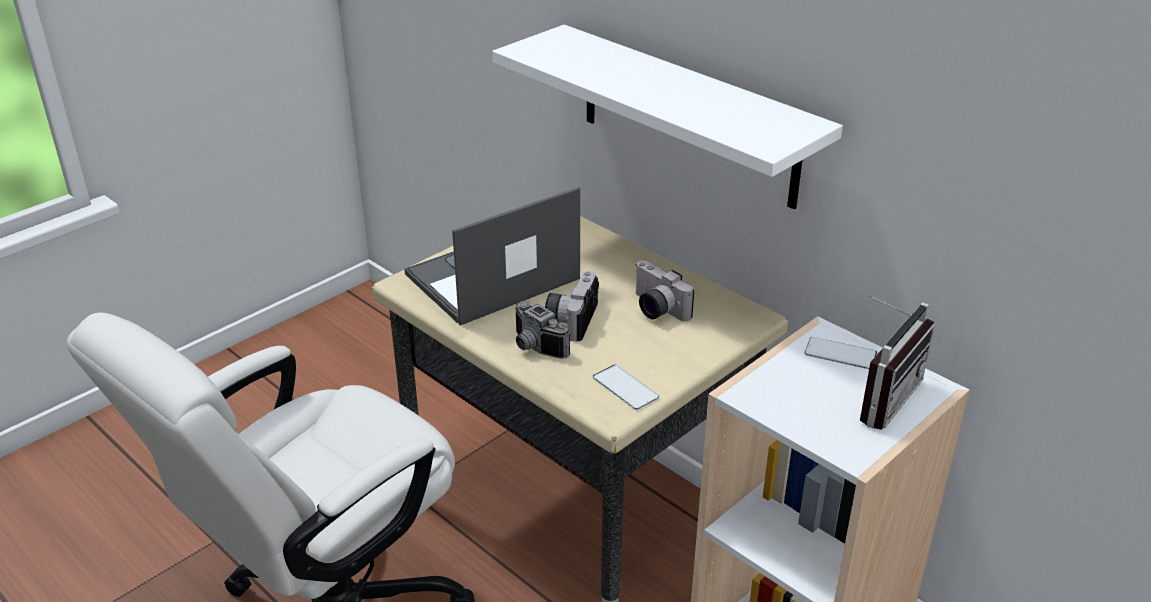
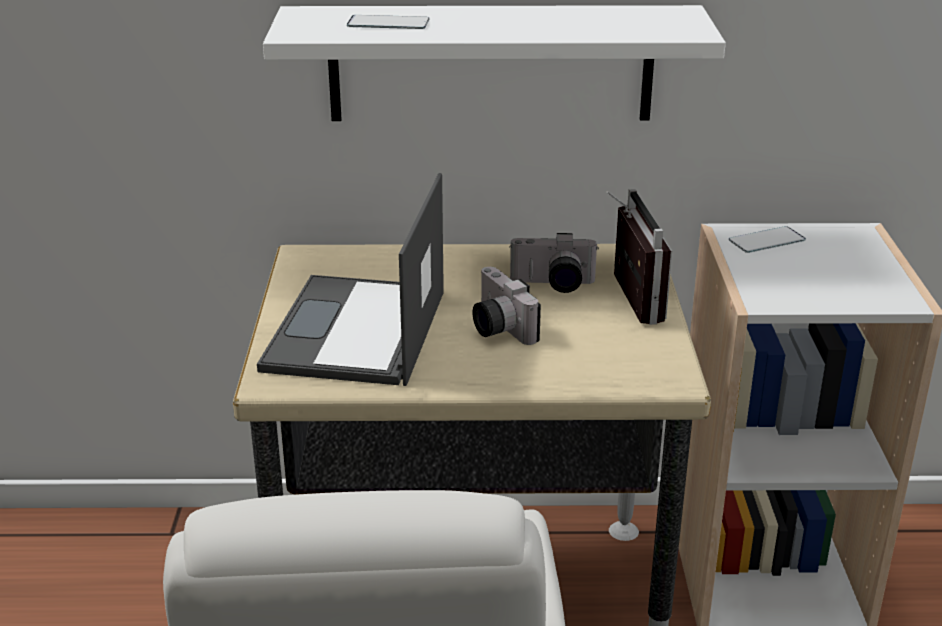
camera: 45 degrees left, 5 degrees down
camera [516,301,570,359] -> none
phone [593,365,659,410] -> phone moved to [347,15,430,29]
radio [860,295,935,430] -> radio moved to [607,189,672,325]

